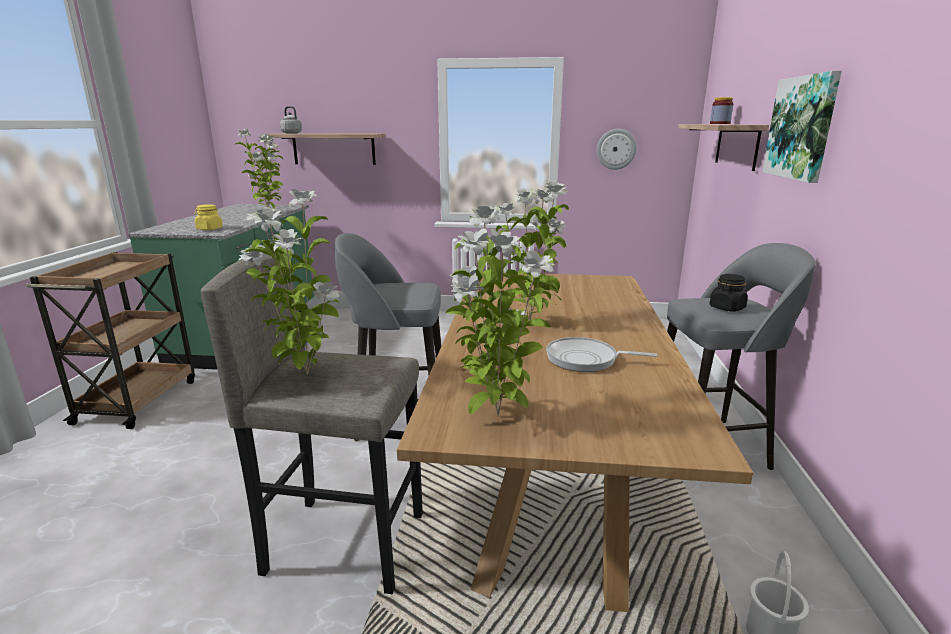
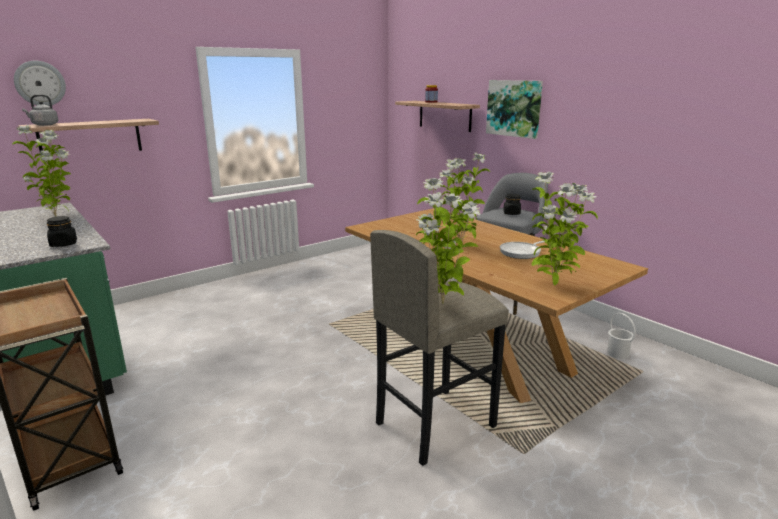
camera: 45 degrees left, 0 degrees up
yellow jar [195,204,223,230] -> black jar [47,216,77,247]
grey stool [335,233,441,442] -> none
wall clock [597,129,637,170] -> wall clock moved to [14,61,66,106]

